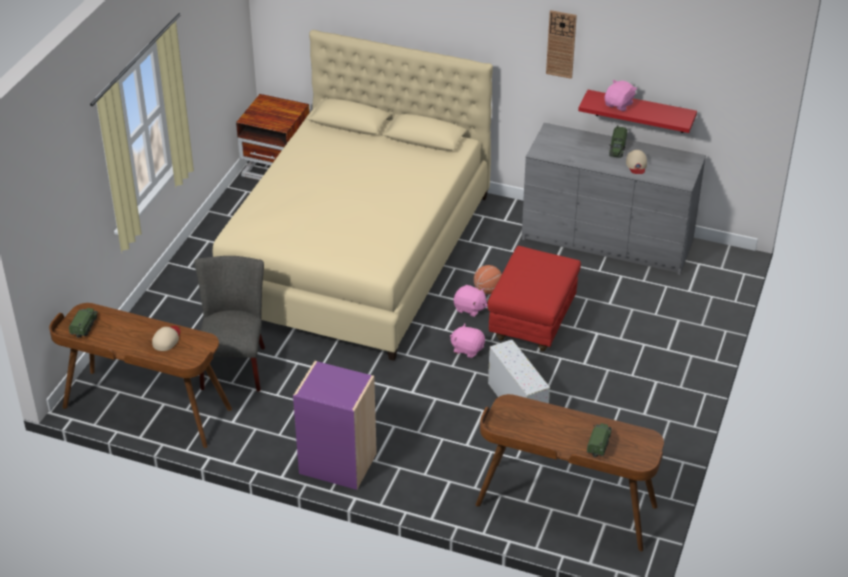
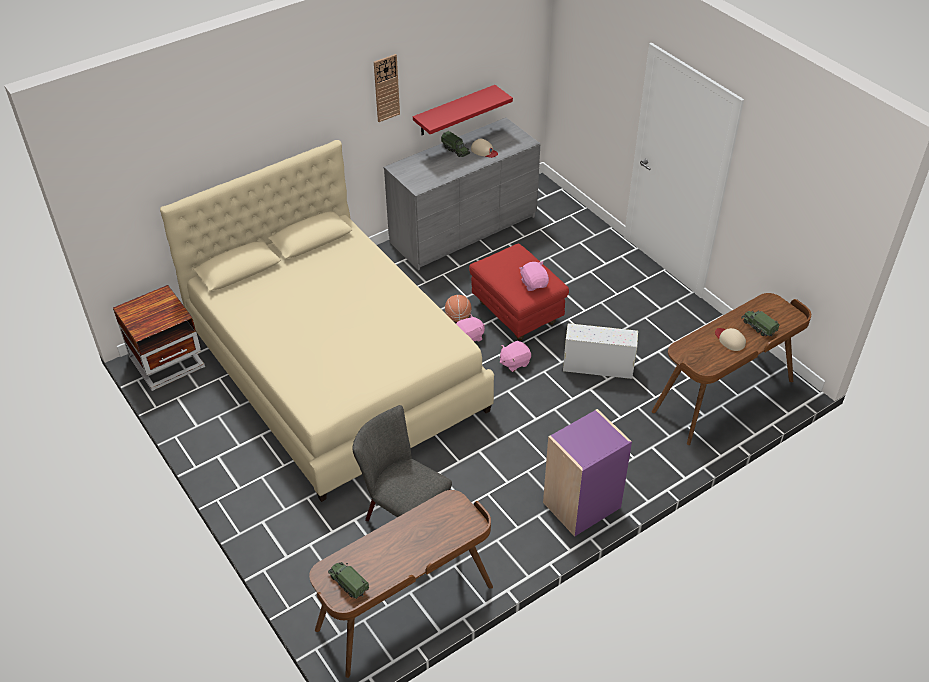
camera: 55 degrees left, 5 degrees up
beige cap [152,326,180,351] -> beige cap moved to [715,328,746,351]
pink plush toy [605,80,637,111] -> pink plush toy moved to [520,262,549,291]

